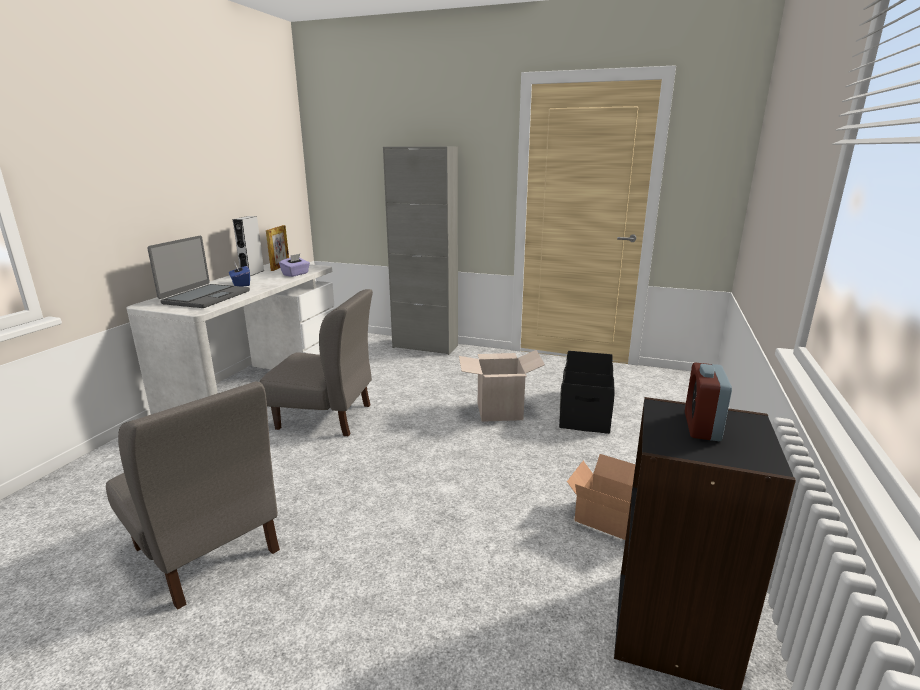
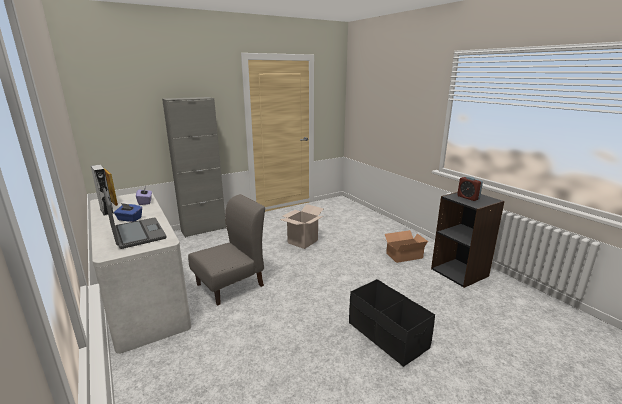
camera: 50 degrees left, 0 degrees up
grey chair [106,381,280,610] -> none
black storage box [559,351,615,434] -> black storage box moved to [349,279,435,367]

